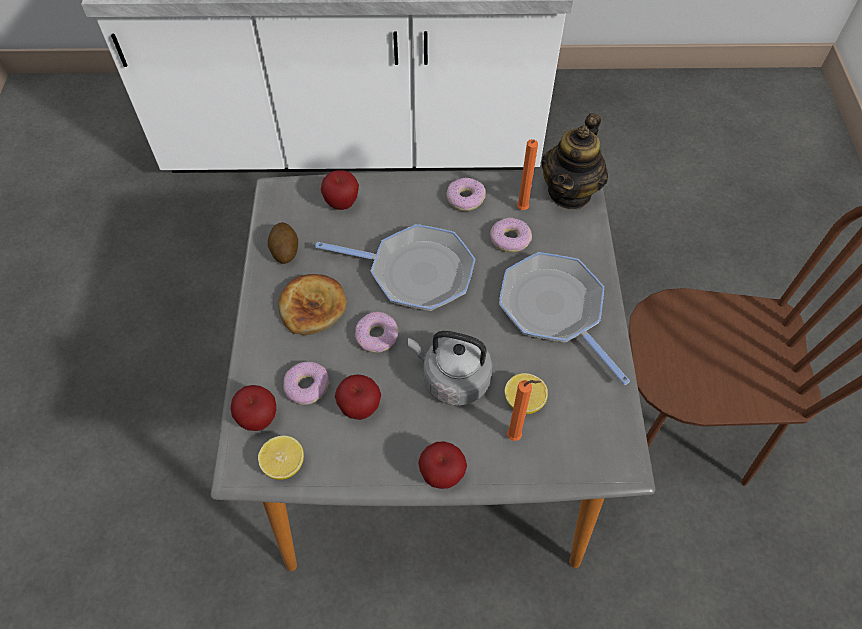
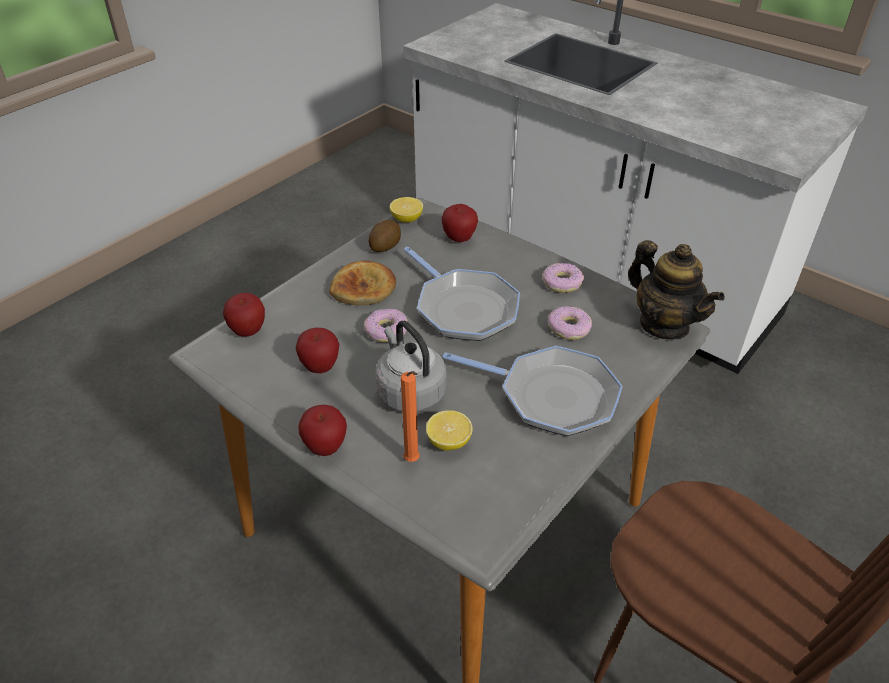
camera: 40 degrees right, 15 degrees down
lemon [258,436,304,480] -> lemon moved to [390,197,423,223]
donut [283,362,329,405] -> none
frying pan [499,252,630,385] -> frying pan turned 105 degrees clockwise [443,346,623,436]
orange candle [517,139,538,210] -> none
teapot [541,113,608,209] -> teapot turned 105 degrees counterclockwise [628,240,725,340]

